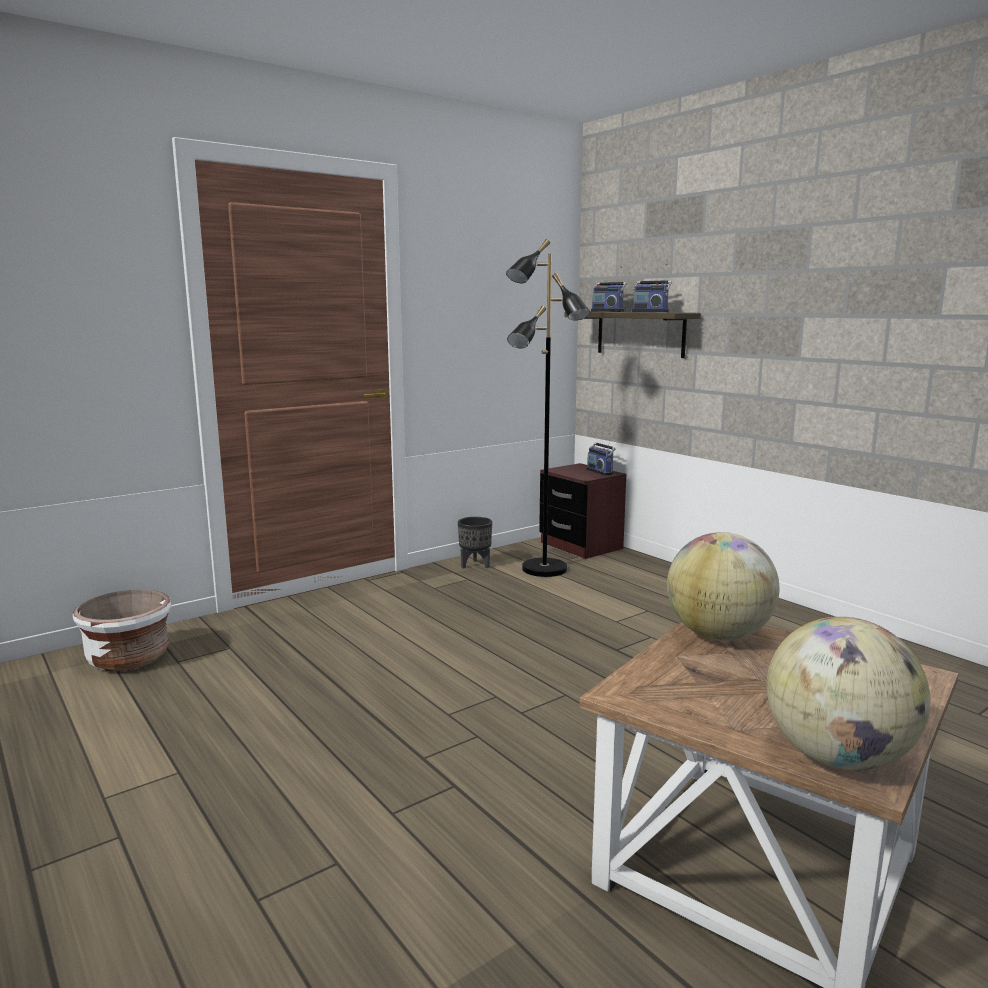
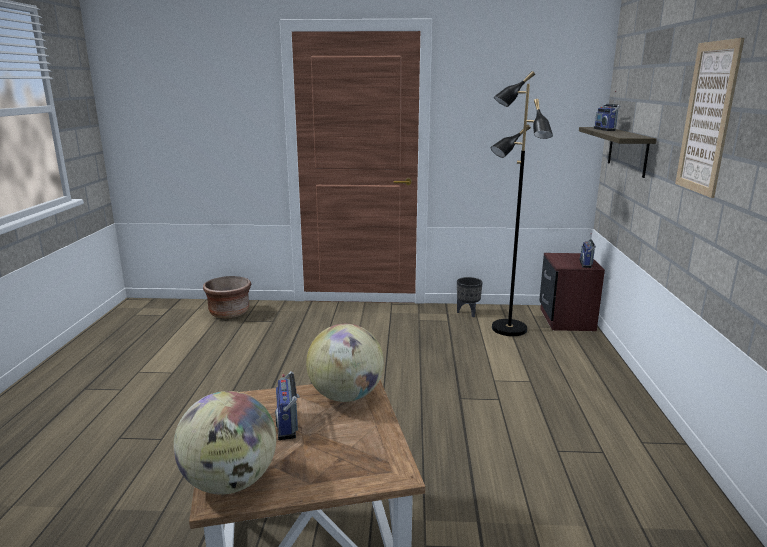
camera: 40 degrees right, 5 degrees up
white planter [73,590,171,672] -> brown planter [203,276,251,319]
radio [632,263,672,312] -> radio moved to [275,371,300,440]
none -> picture [675,38,744,198]

